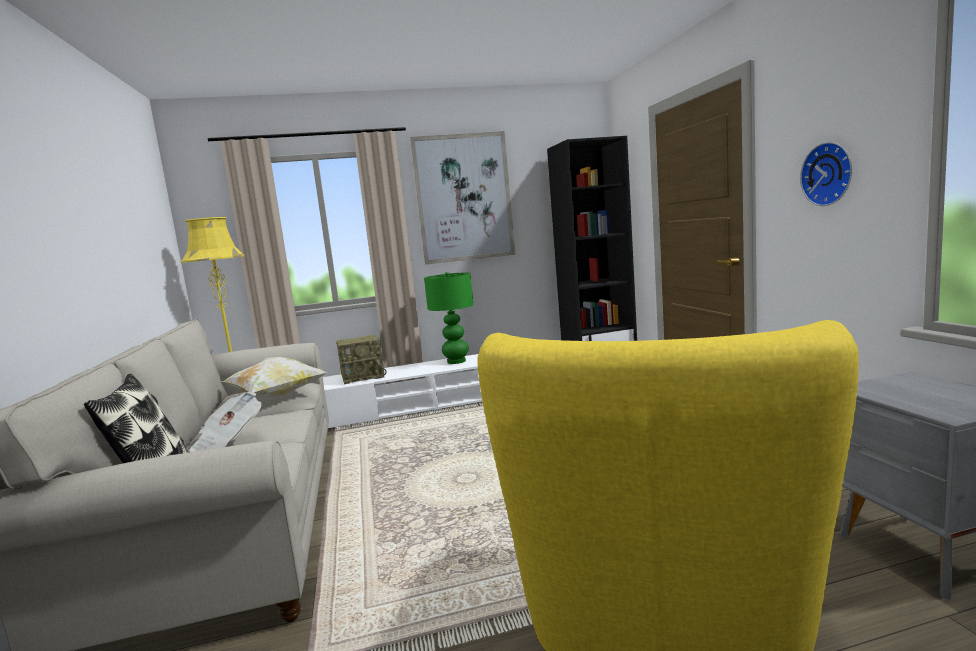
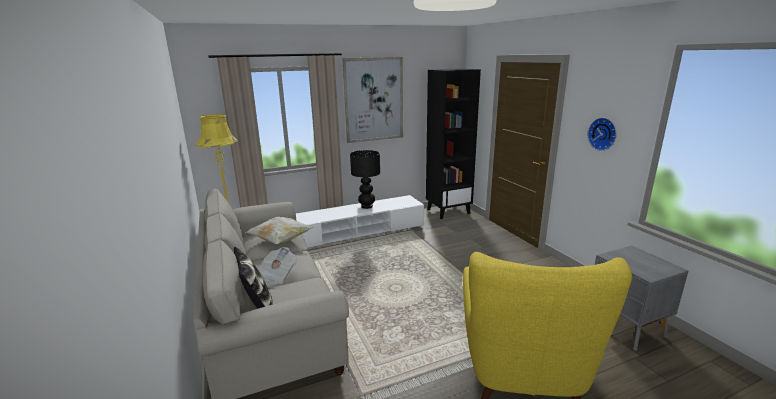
camera: 10 degrees left, 10 degrees up
radio [336,334,387,384] -> none
green table lamp [424,272,474,364] -> black table lamp [350,150,380,209]

